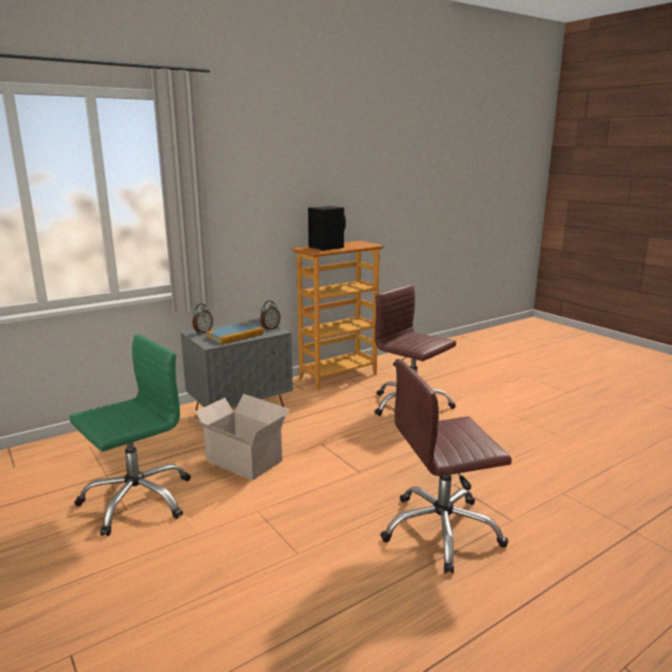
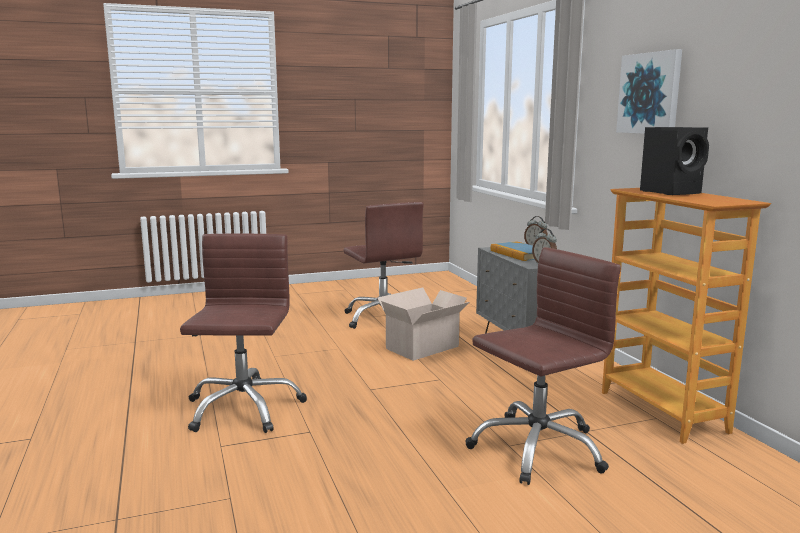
camera: 105 degrees right, 5 degrees down
green office chair [69,334,191,536] -> brown office chair [344,202,424,329]
none -> picture [616,49,682,134]

